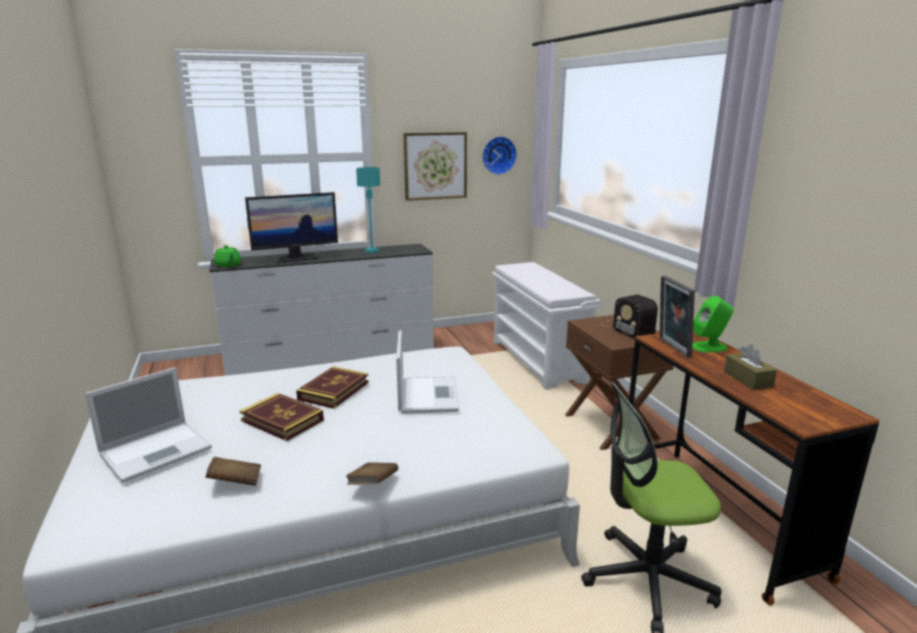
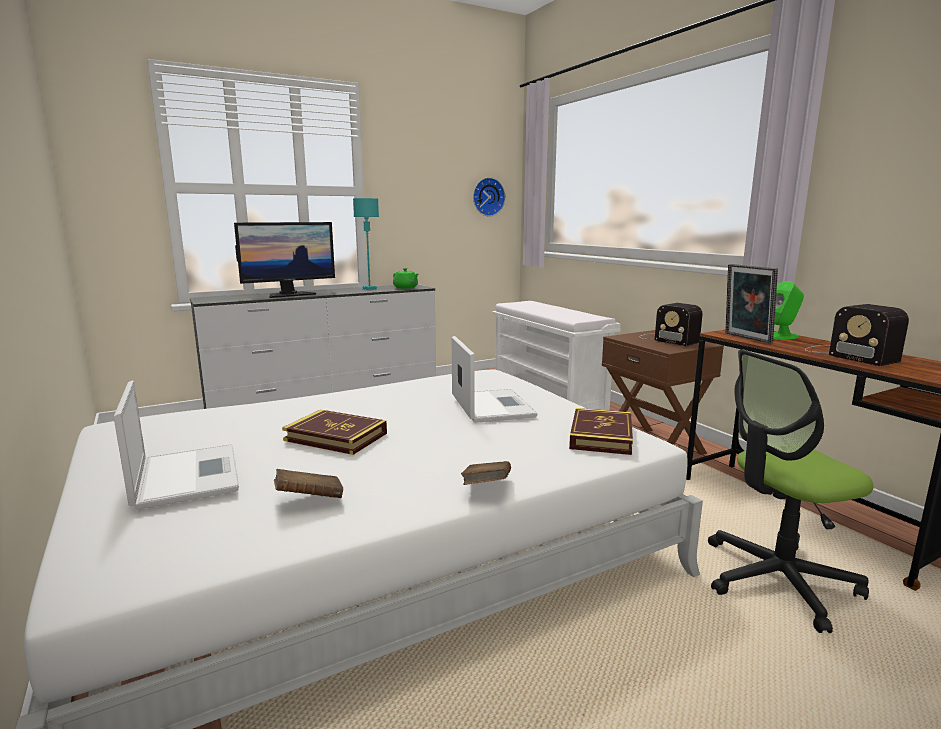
camera: 10 degrees left, 5 degrees down
laptop [85,367,212,483] -> laptop turned 60 degrees counterclockwise [114,380,239,510]
green teapot [214,245,241,267] -> green teapot moved to [393,268,419,289]
book [296,366,369,409] -> book moved to [569,408,633,455]
picture [403,132,467,201] -> none
brown tissue box [724,344,777,390] -> radio [805,304,909,366]

